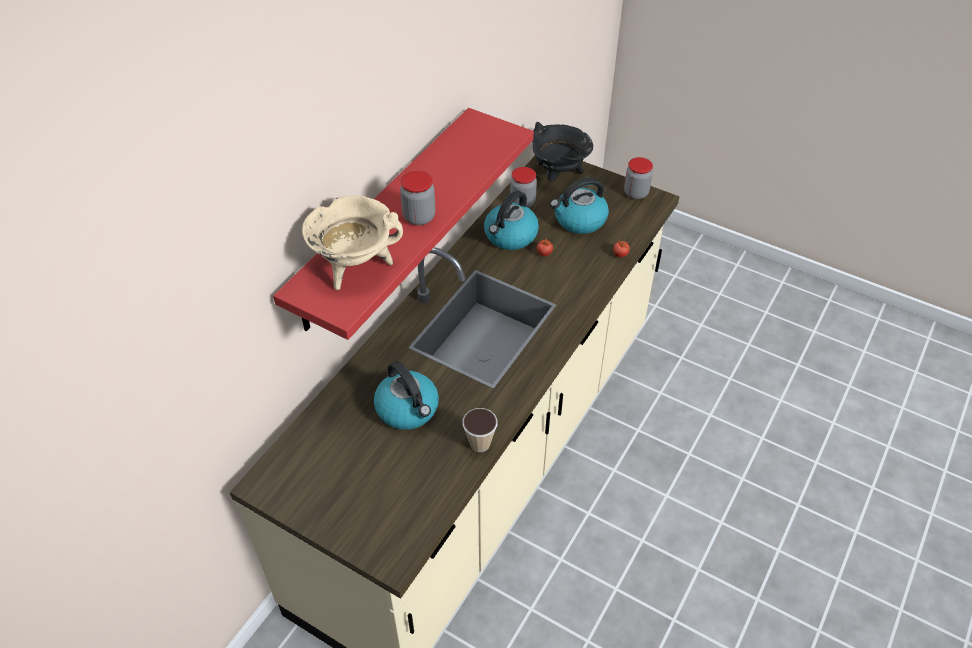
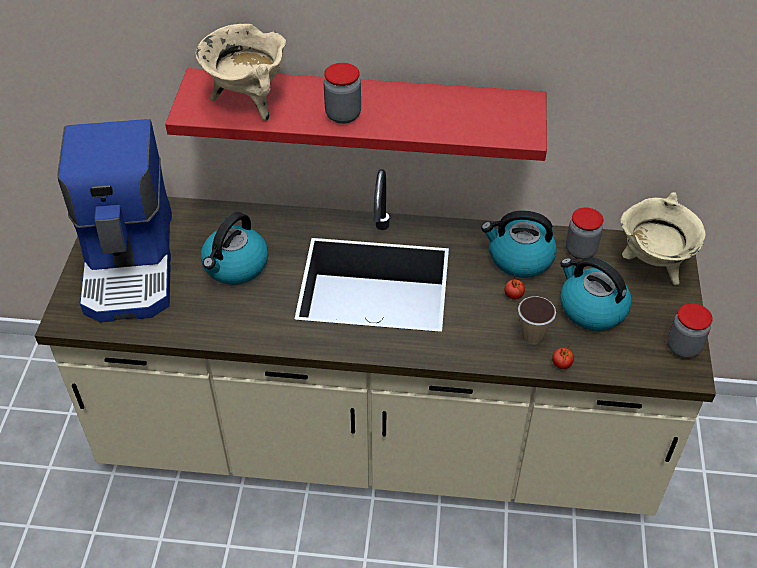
camera: 65 degrees right, 0 degrees up
cup [462,408,498,452] -> cup moved to [518,296,556,345]
black cooking pot [532,122,593,182] -> beige cooking pot [620,192,706,285]
none -> coffee machine [57,119,172,323]

